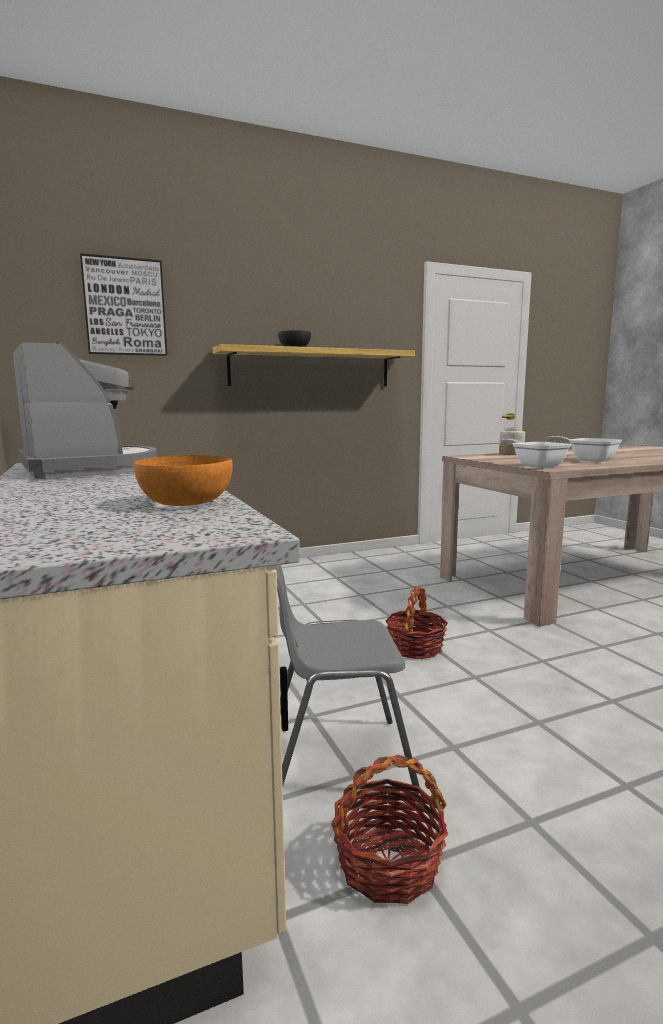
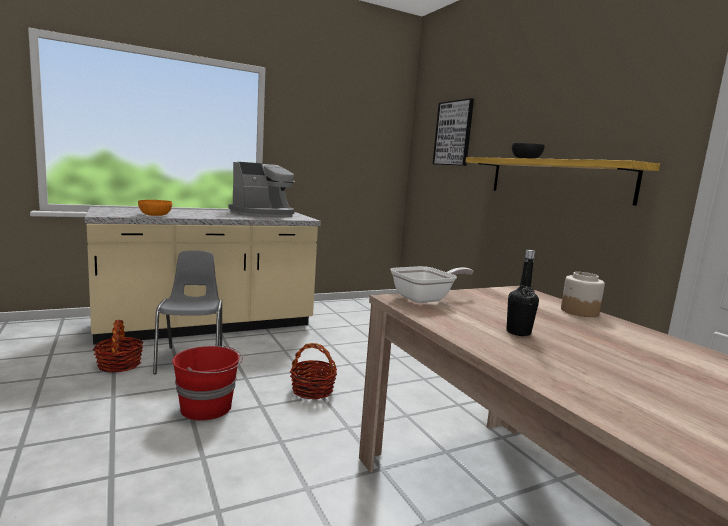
camera: 85 degrees right, 0 degrees up
frying pan [546,436,622,462] -> black bottle [507,250,539,336]
none -> red bucket [172,345,243,421]

